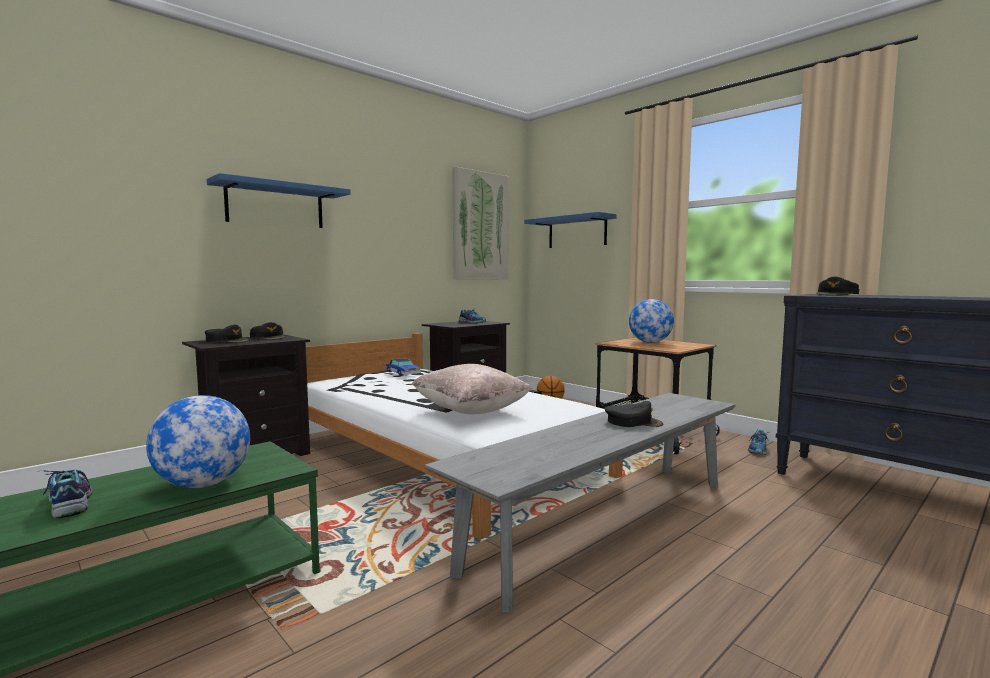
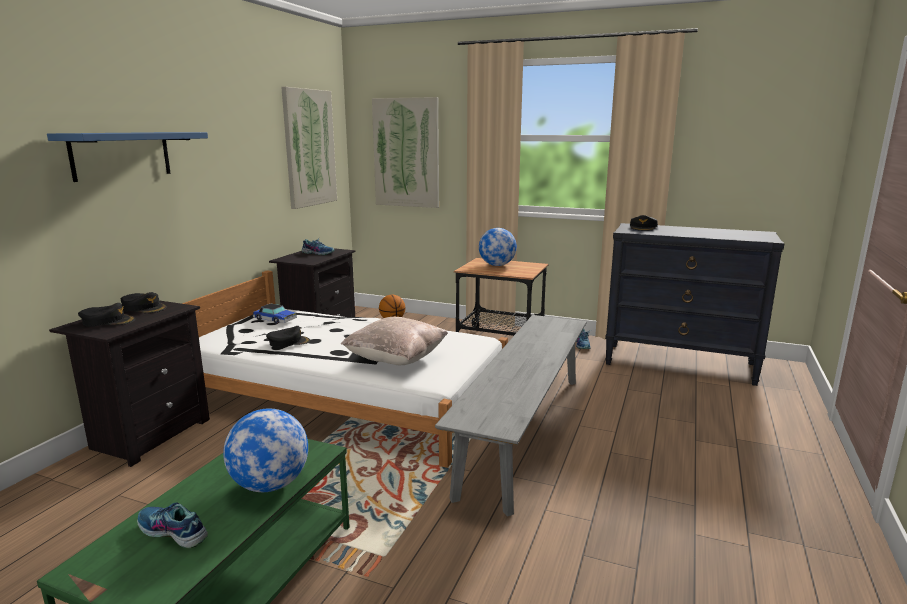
camera: 25 degrees left, 10 degrees up
blue shelf [524,212,617,248] -> picture [372,97,439,208]
black cap [605,401,664,427] -> black cap moved to [266,326,310,348]

